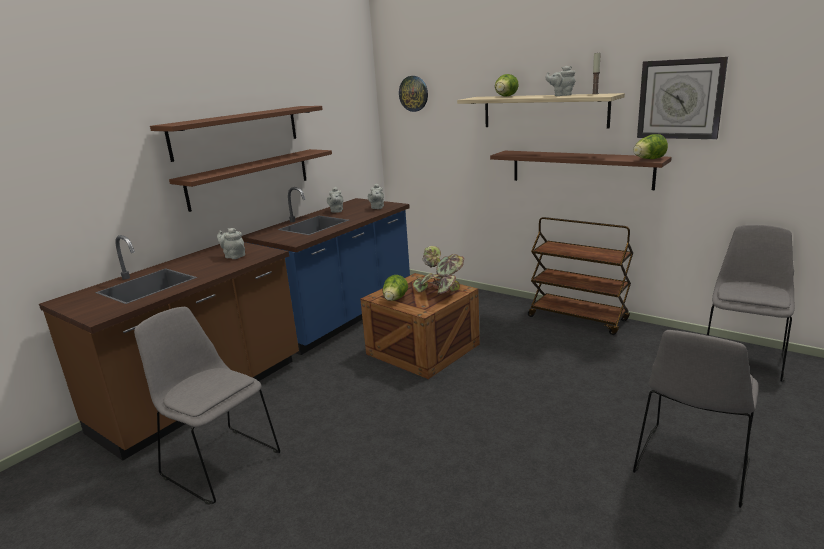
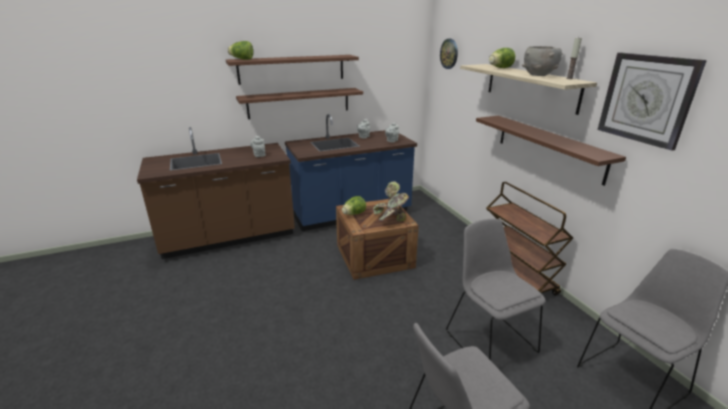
camera: 30 degrees right, 5 degrees up
grey chair [134,307,280,505] -> grey chair moved to [446,219,546,360]
grey teapot [545,66,575,96] -> grey bowl [522,46,563,76]
lettuce [633,134,668,159] -> lettuce moved to [228,41,253,60]

